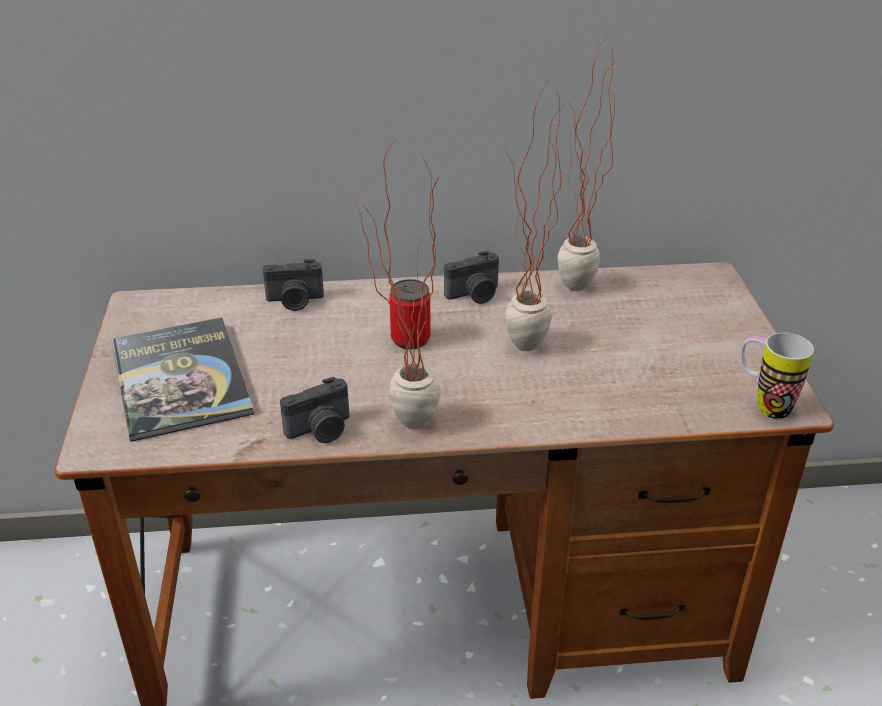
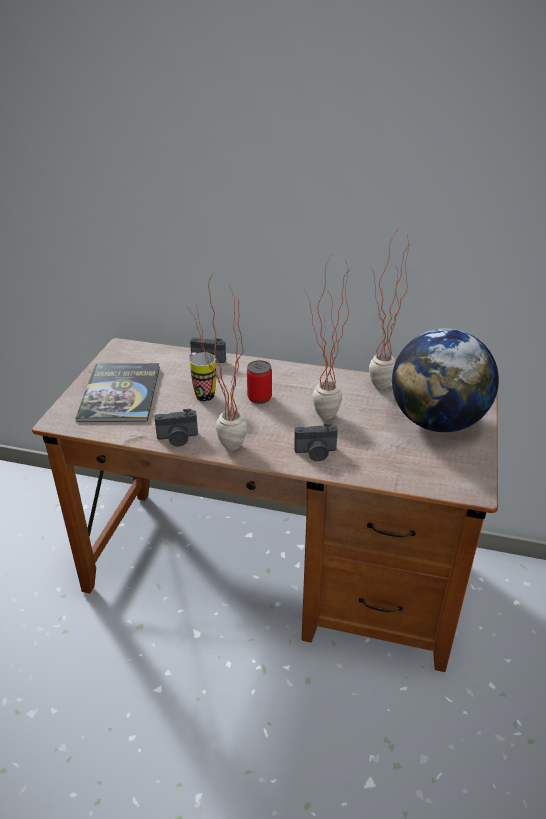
camera: 20 degrees right, 0 degrees up
camera [444,251,499,304] -> camera moved to [294,423,338,461]
mug [740,333,814,419] -> mug moved to [190,352,216,401]
none -> globe [392,328,499,432]

